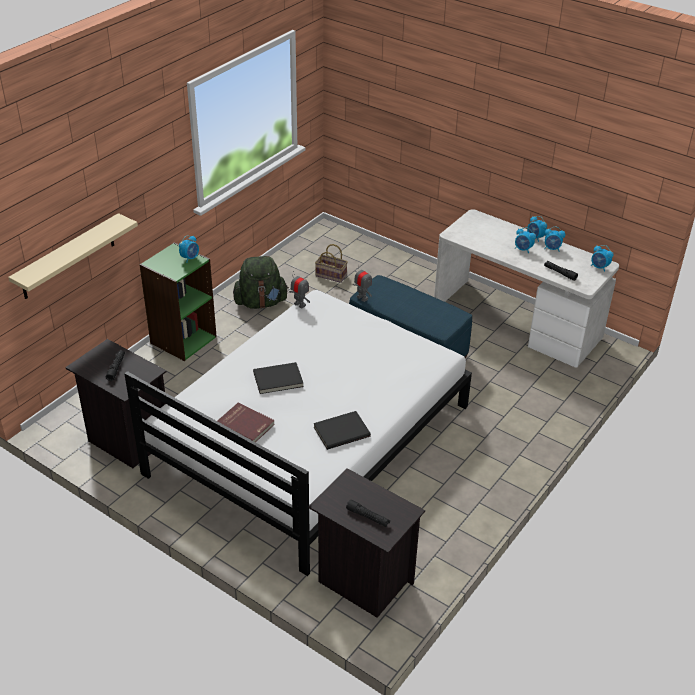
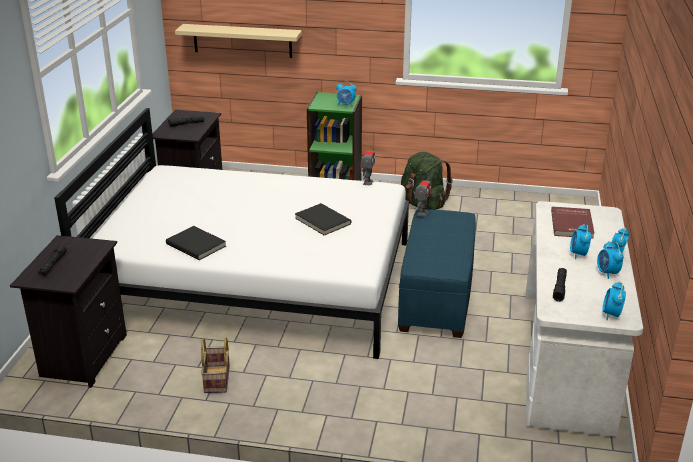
camera: 65 degrees right, 10 degrees down
red book [217,402,275,442] -> red book moved to [551,207,595,239]
black book [253,362,304,394] -> black book moved to [295,203,351,236]
basket [315,244,348,283] -> basket moved to [201,338,230,393]

